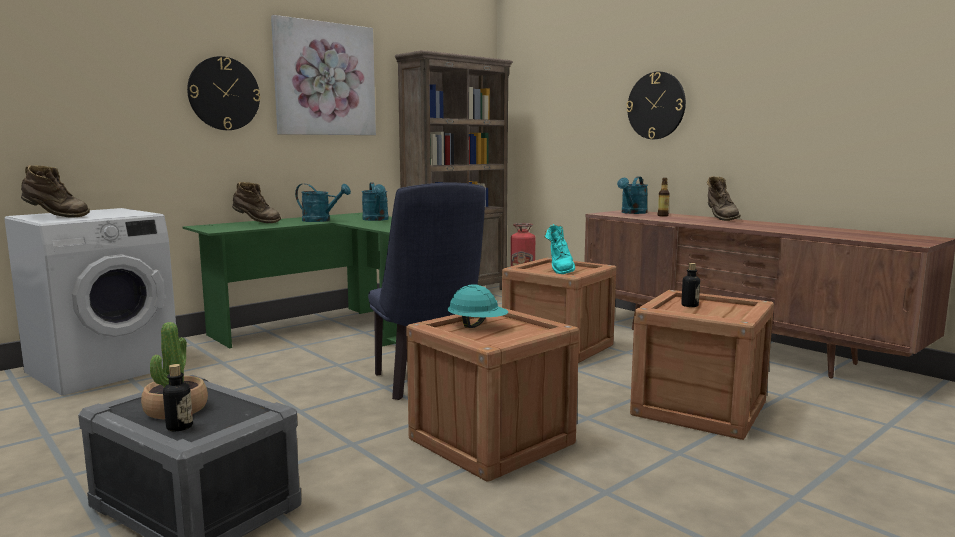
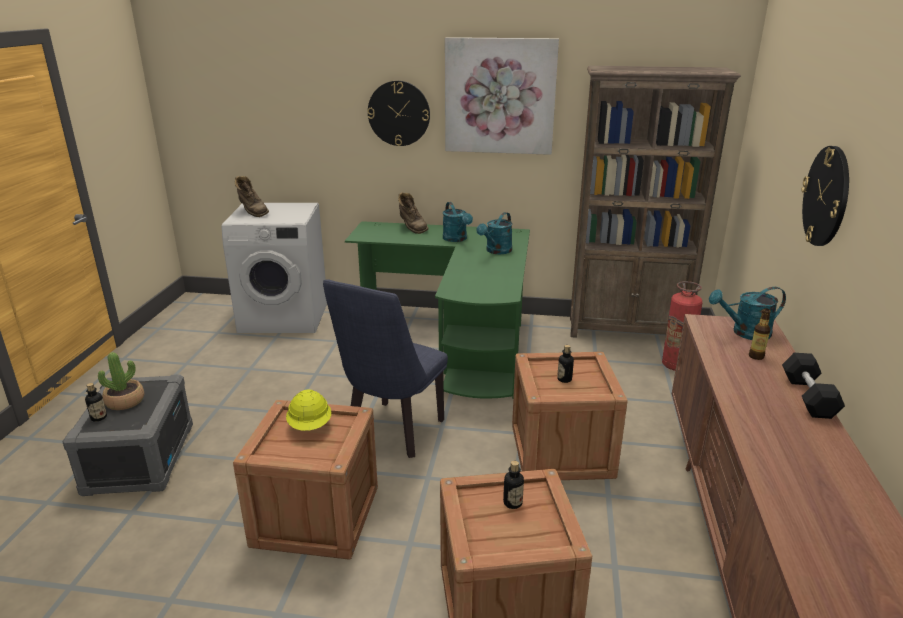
camera: 50 degrees right, 15 degrees up
turquoise hard hat [448,284,508,328] -> yellow hard hat [286,390,331,431]
turquoise boot [544,224,575,274] -> bottle [557,345,574,383]
brown boot [707,176,741,221] -> black dumbbell [782,353,845,419]

